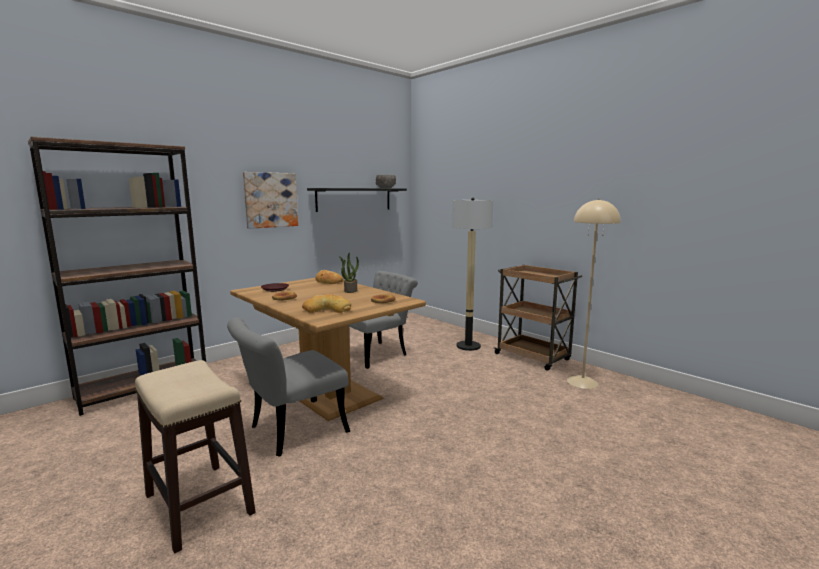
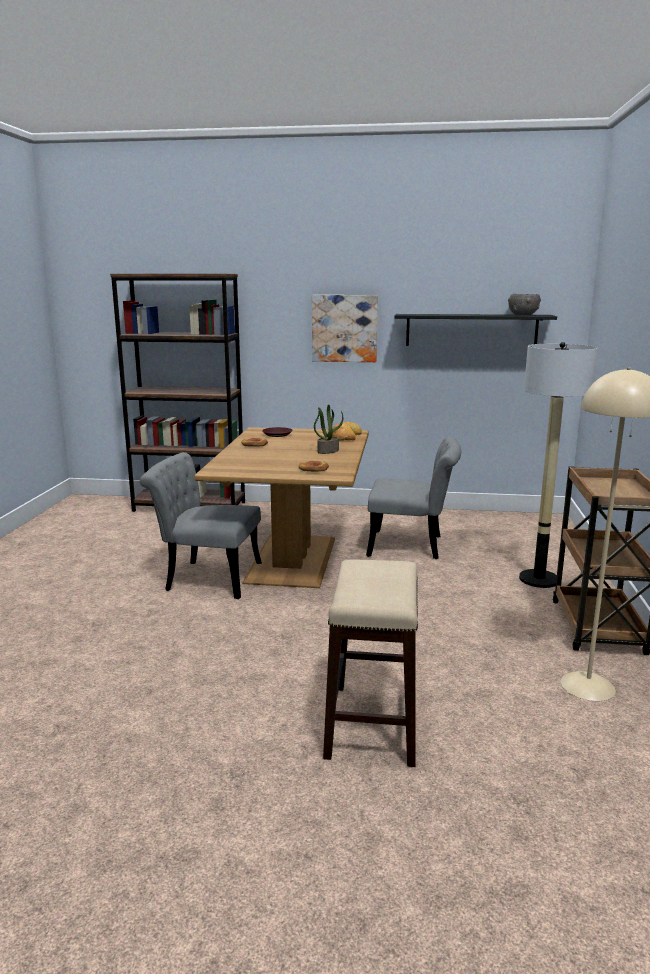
camera: 50 degrees right, 5 degrees up
stool [135,360,255,553] -> stool moved to [323,559,418,767]
bread [302,294,351,313] -> none

